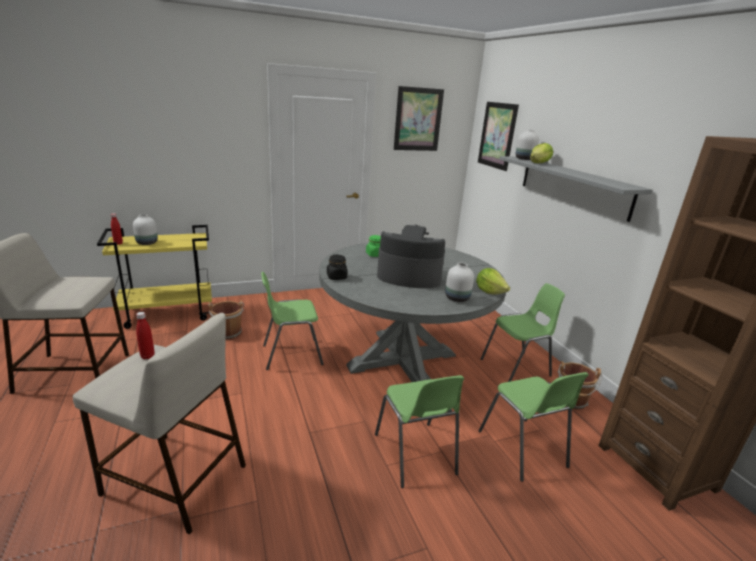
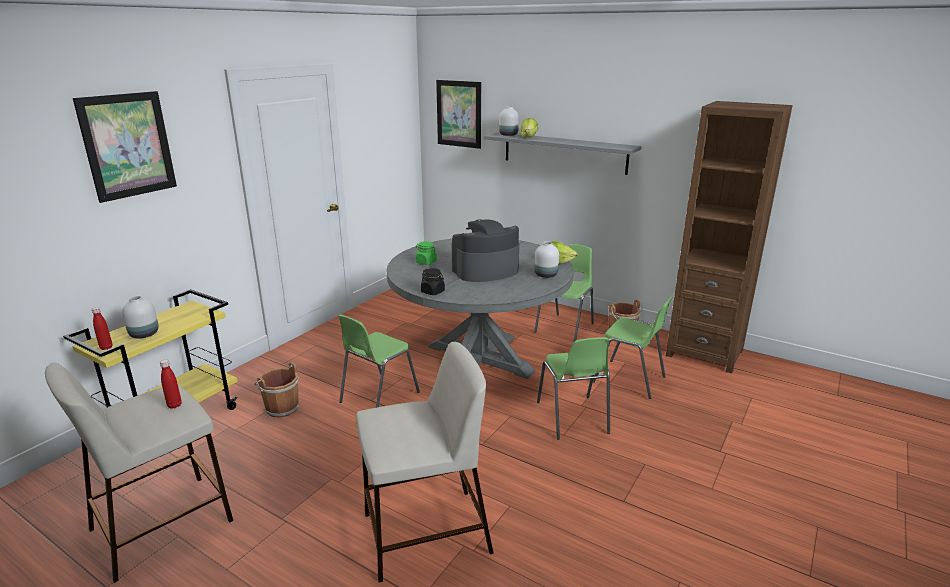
camera: 35 degrees left, 0 degrees up
red bottle [136,312,155,359] -> red bottle moved to [160,360,181,409]
green chair [375,375,464,488] -> green chair turned 45 degrees clockwise [537,337,610,440]
picture [394,86,444,151] -> picture moved to [73,91,177,203]

